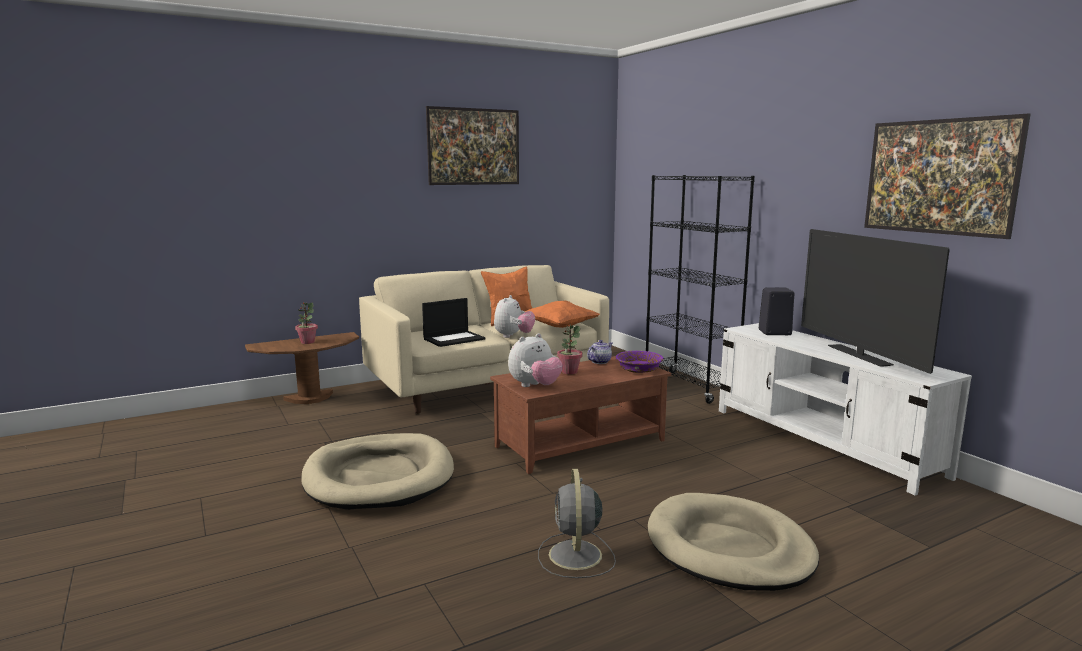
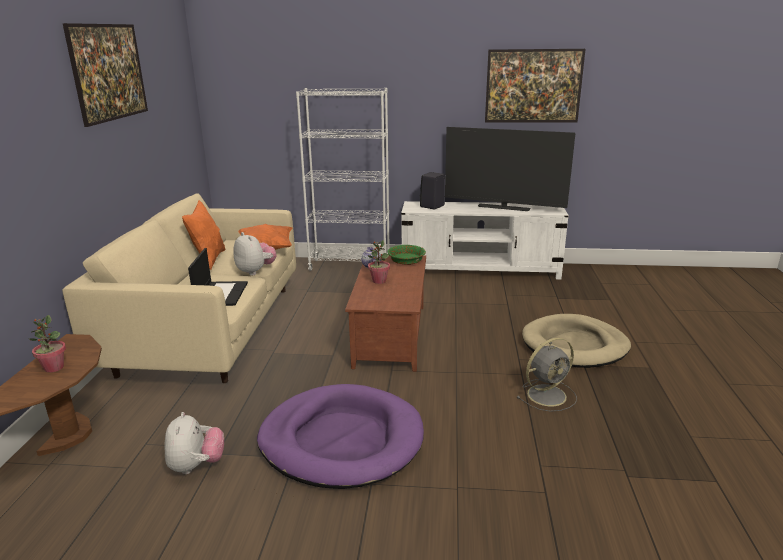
camera: 55 degrees left, 10 degrees up
beige dog bed [301,433,454,510] -> purple dog bed [257,384,424,489]
plush toy [508,333,563,387] -> plush toy moved to [164,412,224,474]
grey fan [538,469,616,578] -> grey fan turned 60 degrees counterclockwise [516,338,577,412]
purple bowl [615,351,664,373] -> green bowl [388,245,426,265]
black bookcase [646,175,755,404] -> white bookcase [296,88,390,271]

